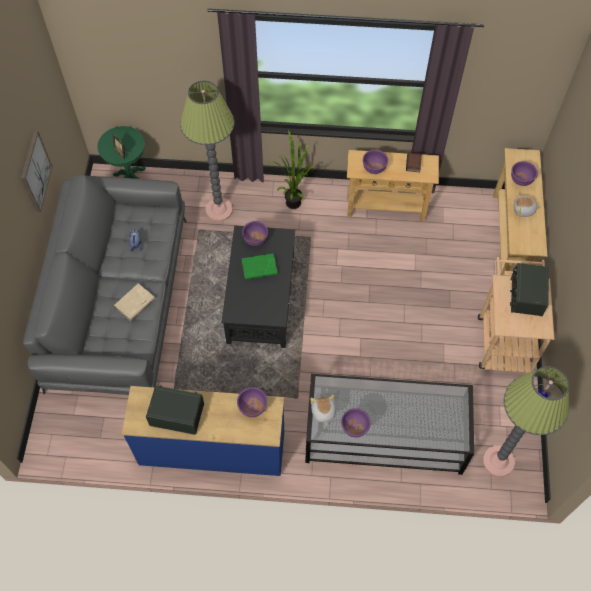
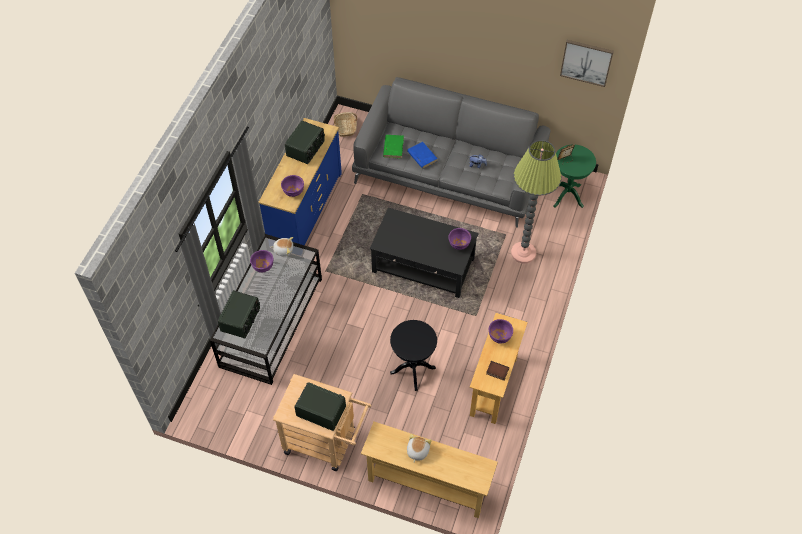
camera: 105 degrees right, 5 degrees down
picture [21,131,52,212] -> picture moved to [560,40,614,87]
beige book [114,283,155,321] -> blue book [407,142,438,169]
green book [241,253,278,280] -> green book moved to [383,135,404,159]
potted plant [270,130,316,209] -> none
floor lamp [482,366,569,477] -> none
purple bowl [511,161,538,186] -> none
none -> radio [218,290,260,338]
none -> basket [333,112,357,137]
none -> black side table [390,320,437,391]

